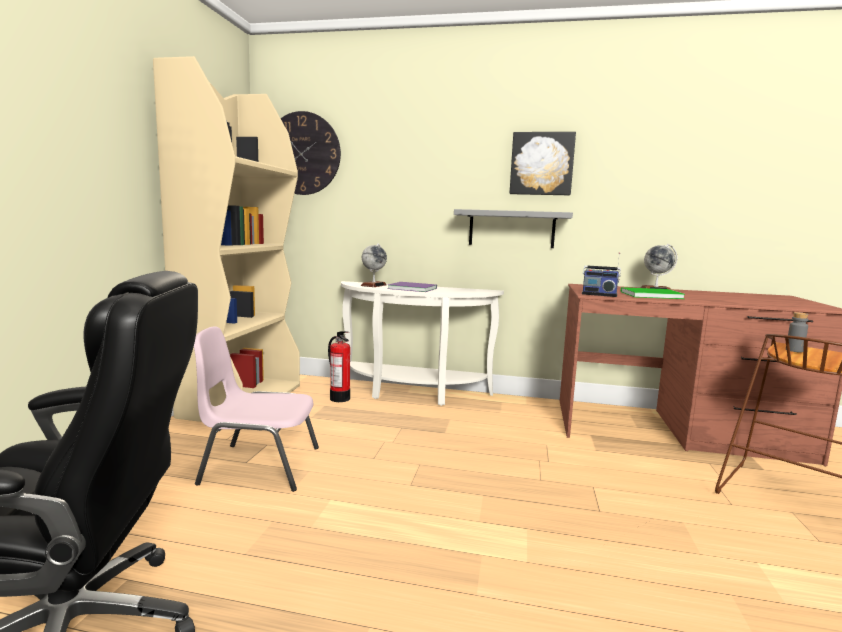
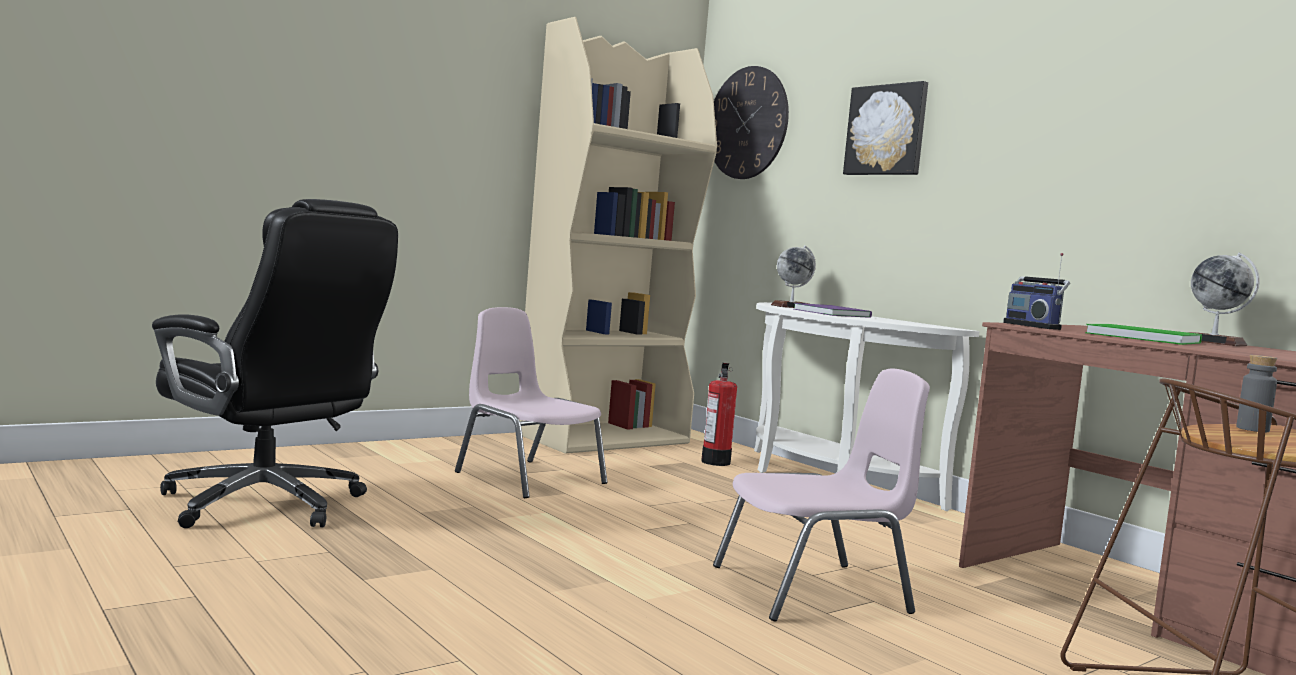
camera: 40 degrees right, 5 degrees down
grey shelf [454,209,573,248] -> none
picture [510,132,576,195] -> picture moved to [843,81,928,175]
none -> pink chair [713,368,930,622]

